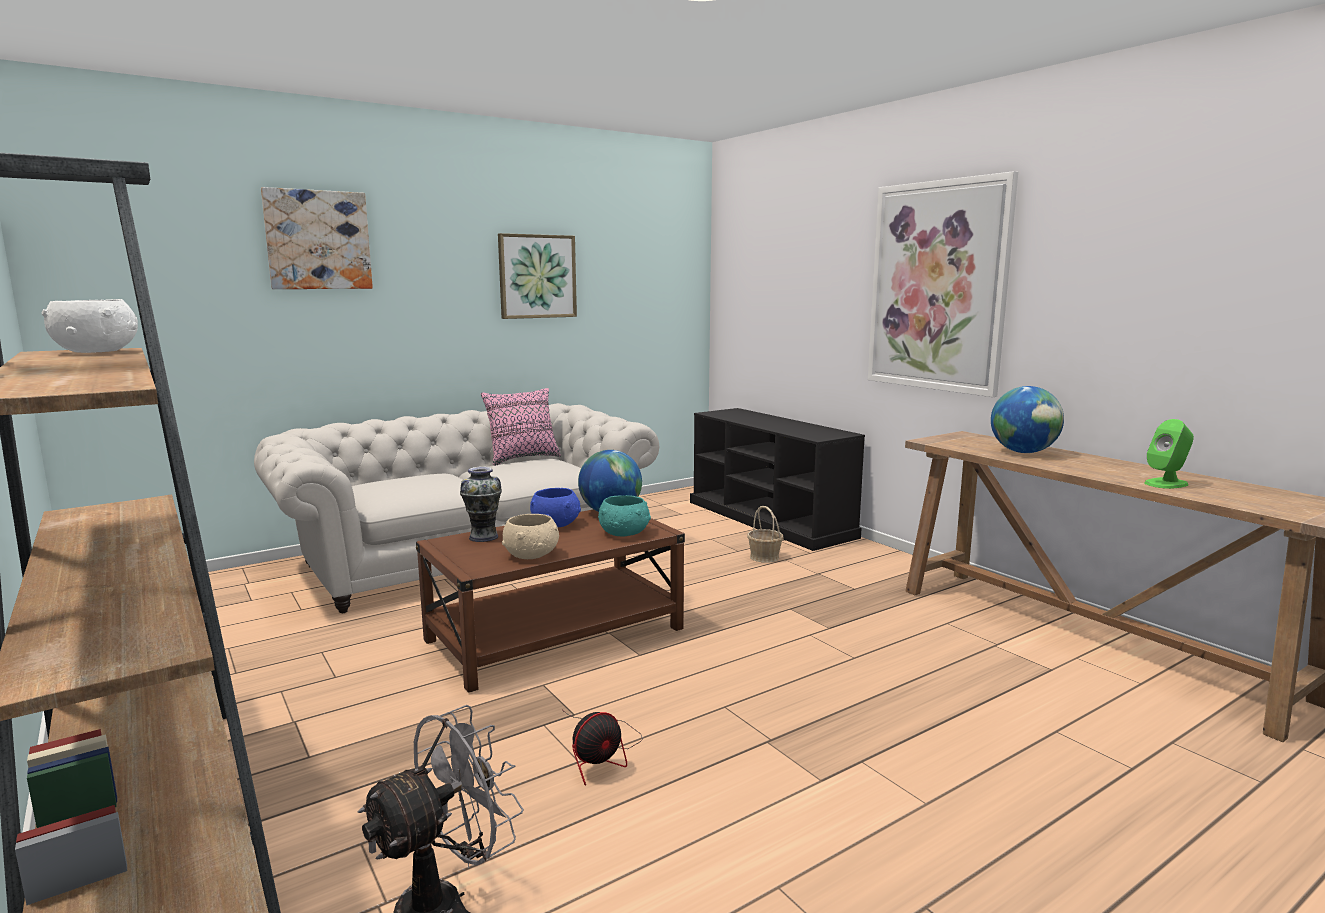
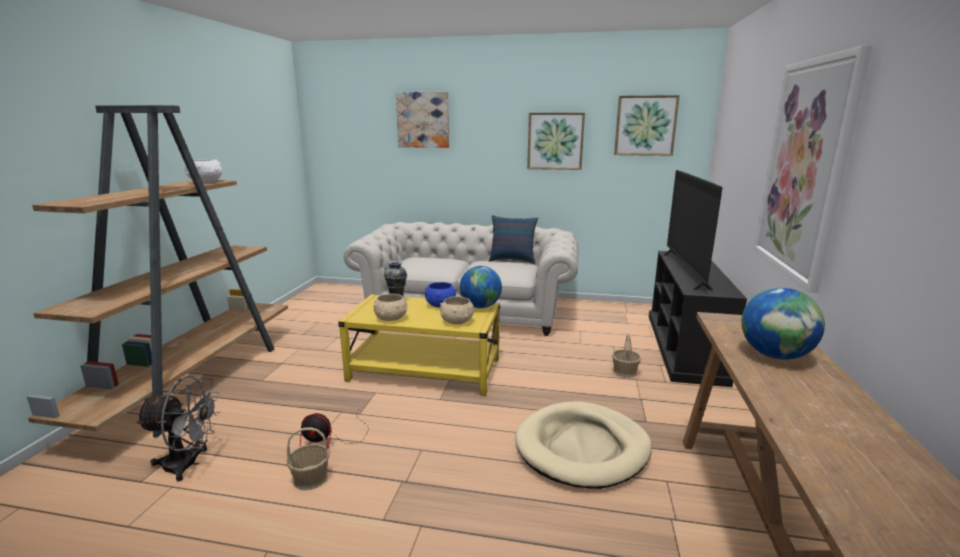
camera: 45 degrees right, 5 degrees up
brown coffee table [416,509,685,693] -> yellow coffee table [338,294,500,396]
pink pillow [481,388,561,466] -> blue pillow [489,215,538,264]
turquoise bowl [598,495,651,537] -> beige bowl [440,296,474,324]
green speaker [1144,419,1194,489] -> none
none -> basket [287,427,330,490]
none -> beige dog bed [515,401,652,489]
none -> picture [614,95,680,156]
none -> television [664,170,723,290]

